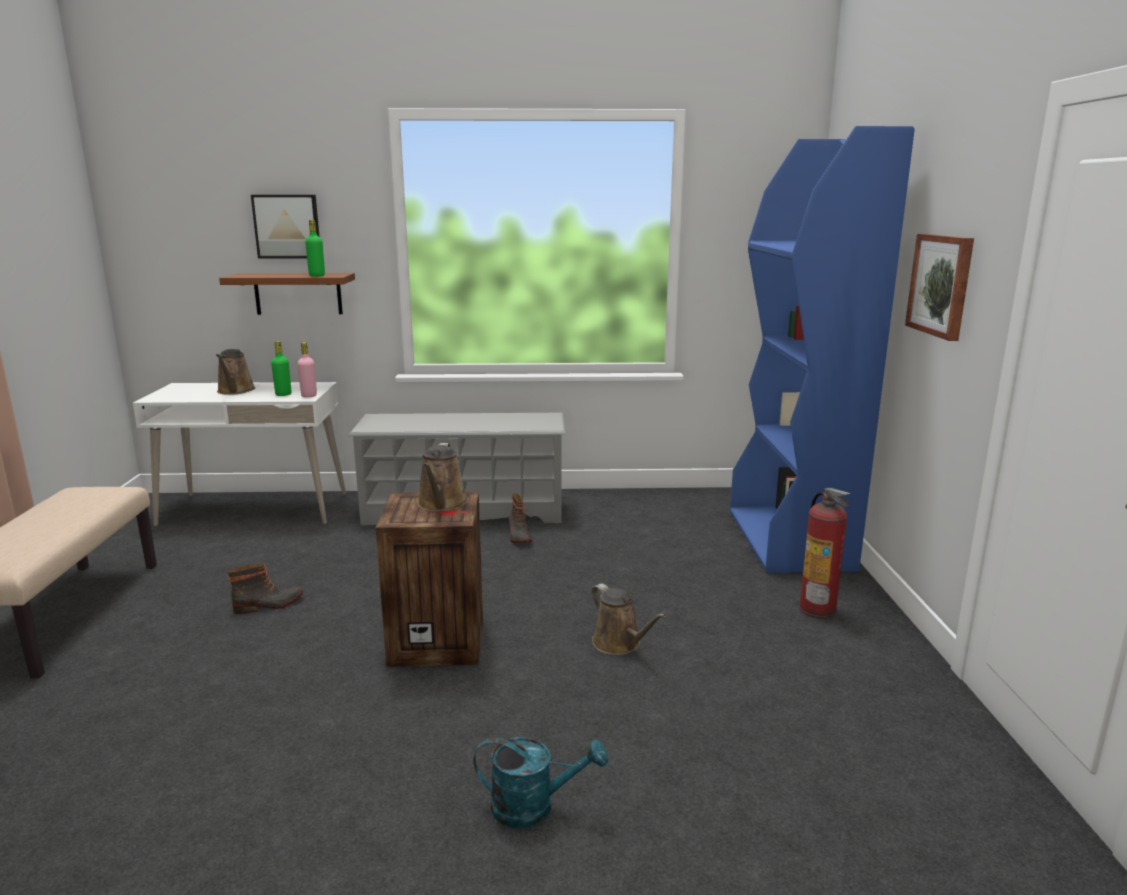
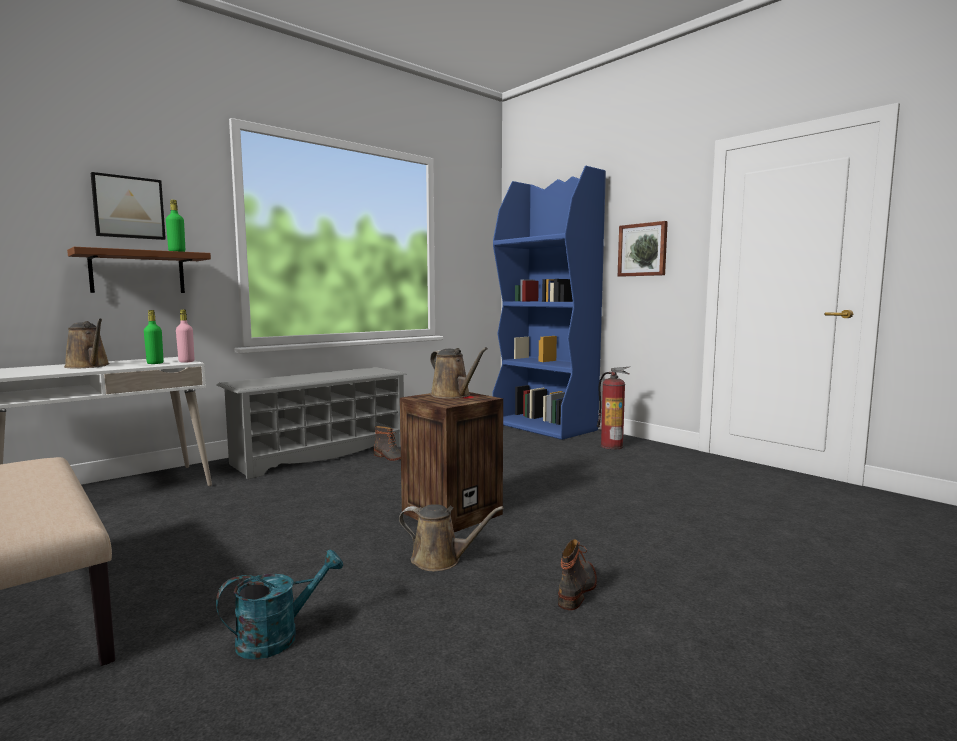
camera: 40 degrees left, 10 degrees down
boot [228,564,303,614] -> boot moved to [558,539,597,610]
turquoise watering can [473,737,608,828] -> turquoise watering can moved to [216,550,343,659]
brown watering can [591,584,666,655] -> brown watering can moved to [399,505,504,571]

